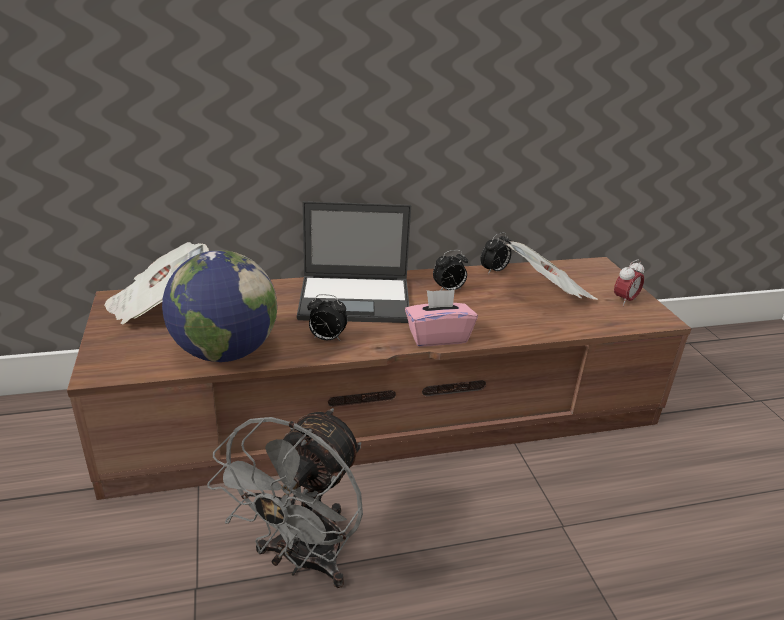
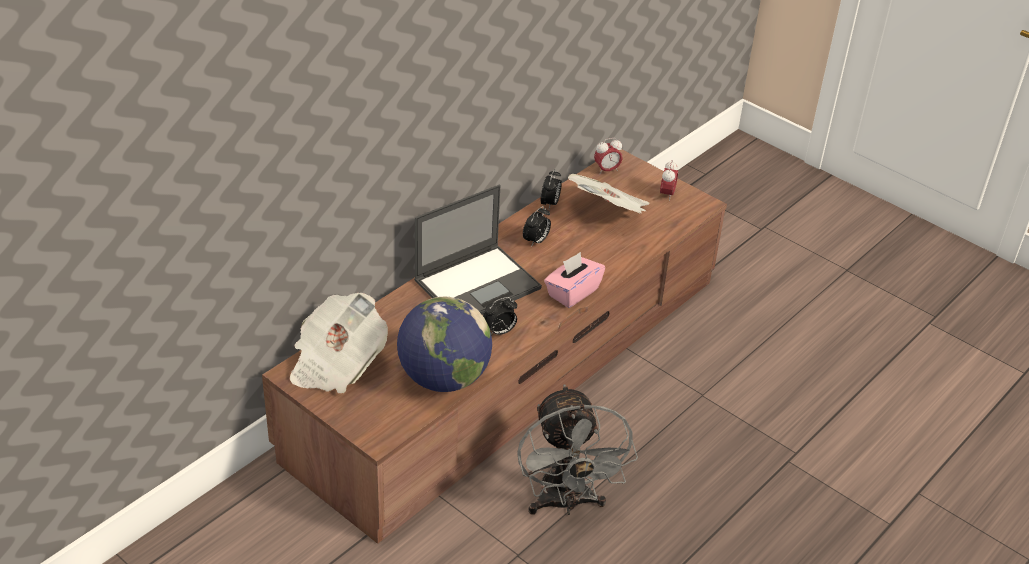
camera: 35 degrees left, 10 degrees up
none -> alarm clock [594,138,623,174]

